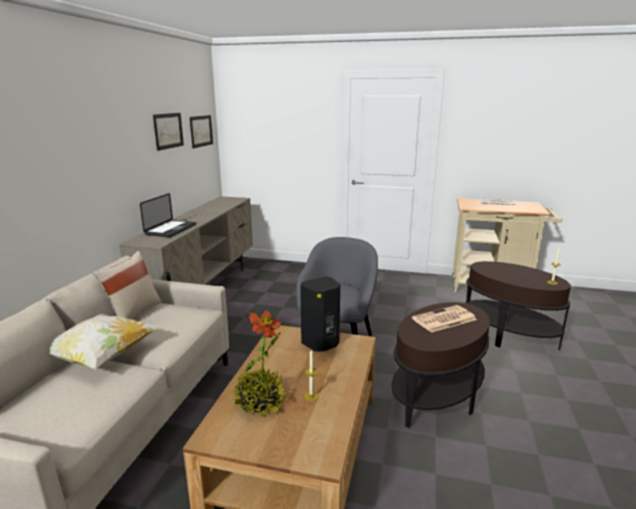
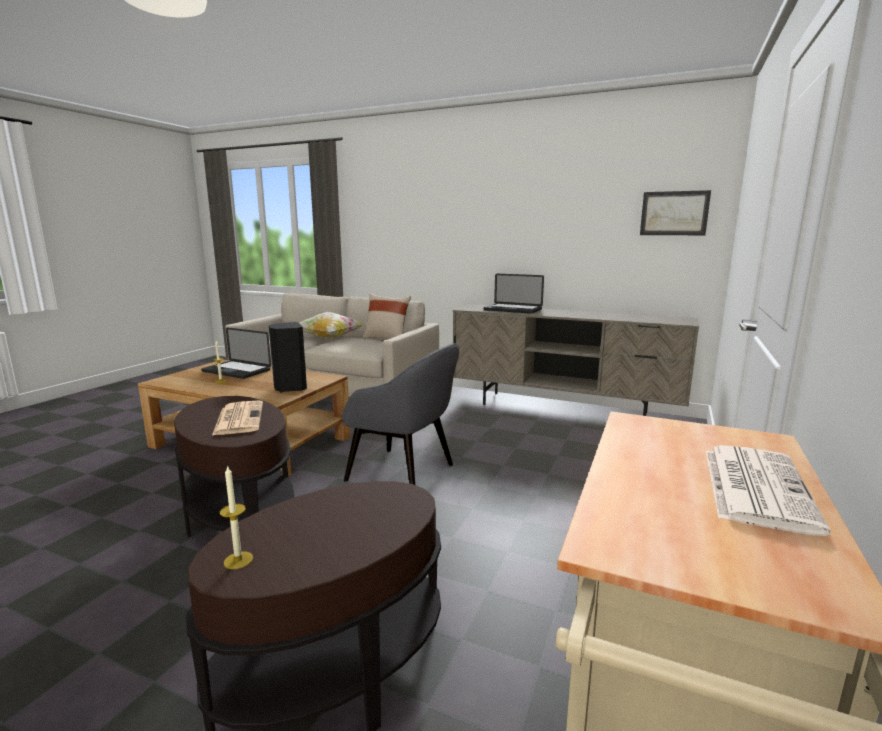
camera: 100 degrees right, 5 degrees down
picture [153,113,184,151] -> none
potted plant [232,311,286,416] -> laptop [201,328,271,379]

